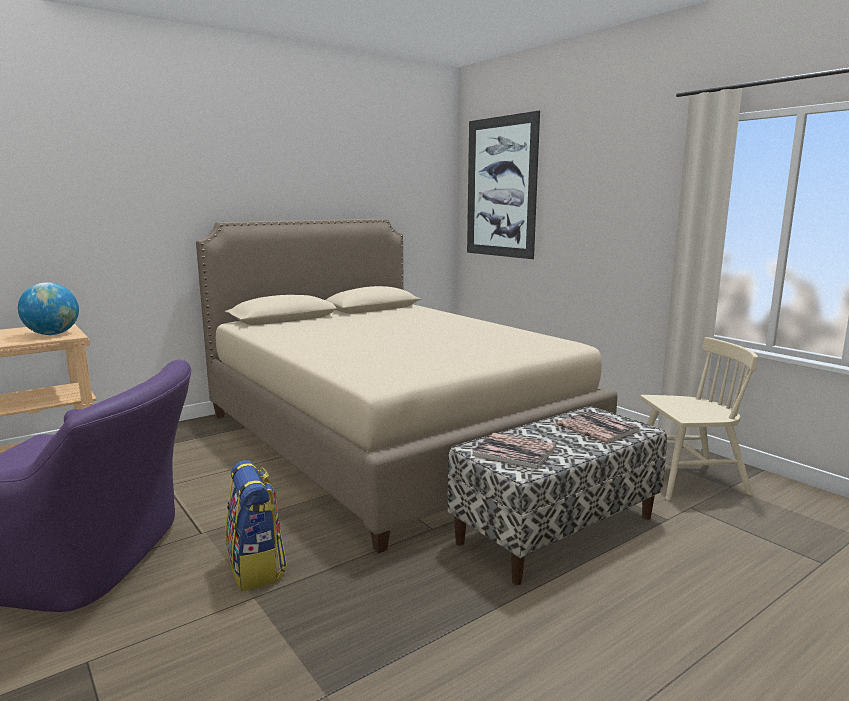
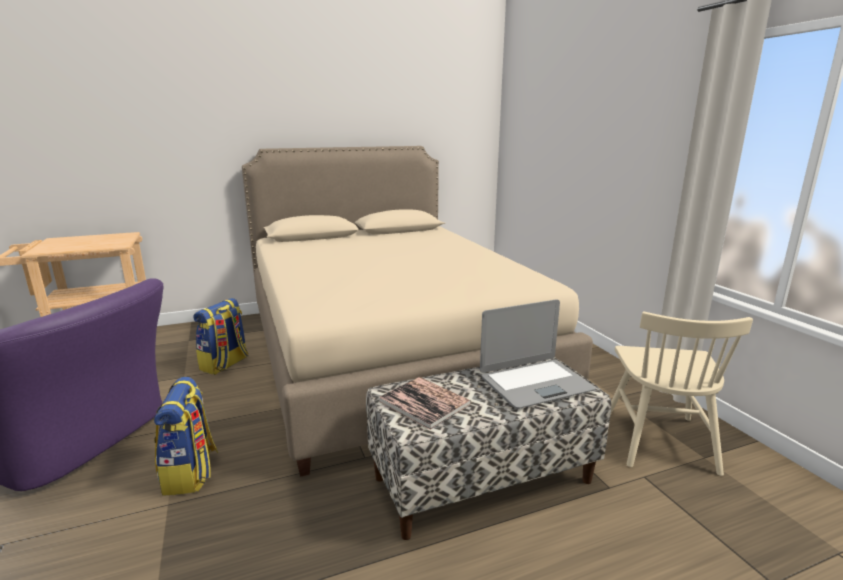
camera: 15 degrees right, 5 degrees up
globe [18,282,79,335] -> none
picture [467,111,540,259] -> none
book [557,411,640,443] -> laptop [480,299,596,409]
beige chair [640,337,758,500] -> beige chair turned 90 degrees clockwise [611,311,753,476]
none -> backpack [193,298,248,375]

